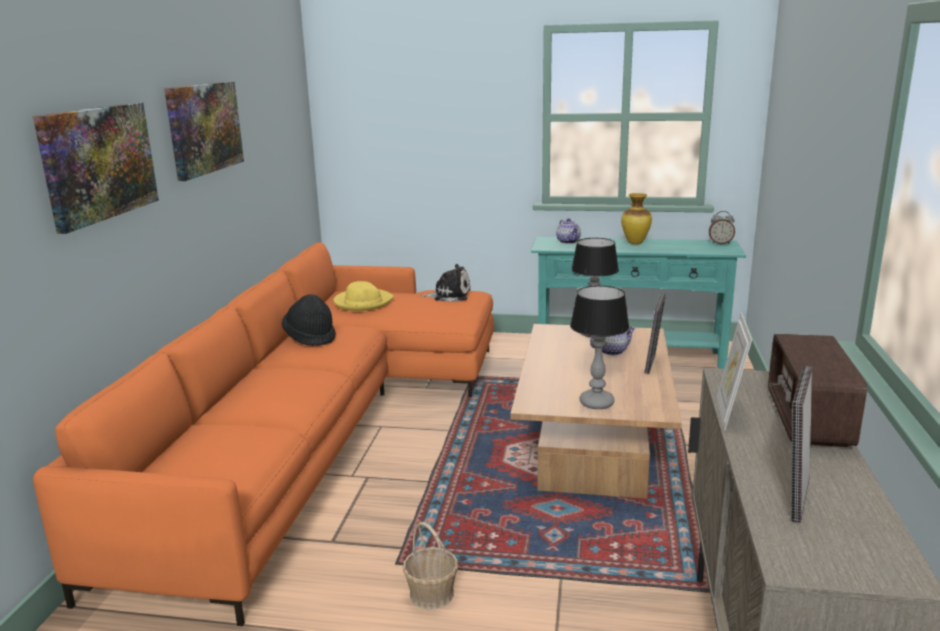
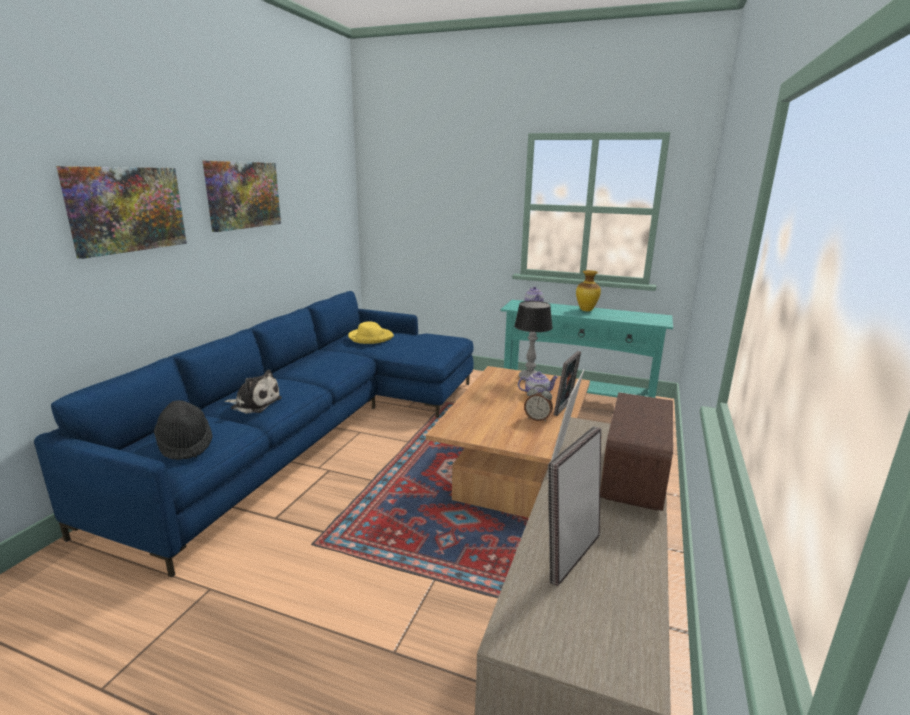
camera: 10 degrees right, 0 degrees up
orange sofa [33,242,494,626] -> blue sofa [34,291,474,577]
black hat [282,294,336,346] -> black hat moved to [154,400,213,460]
basket [403,522,458,610] -> none
plush toy [420,264,471,302] -> plush toy moved to [224,370,282,413]
table lamp [570,286,629,409] -> none
alarm clock [709,211,735,244] -> alarm clock moved to [524,385,553,422]

